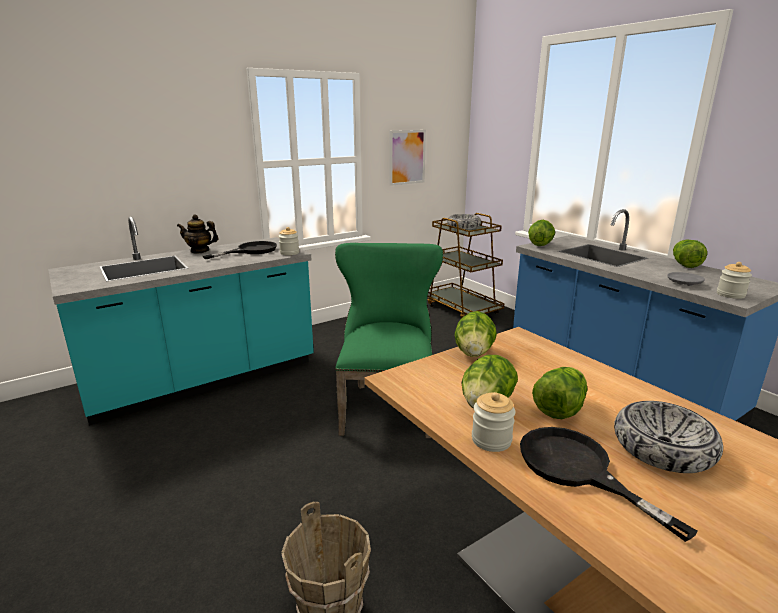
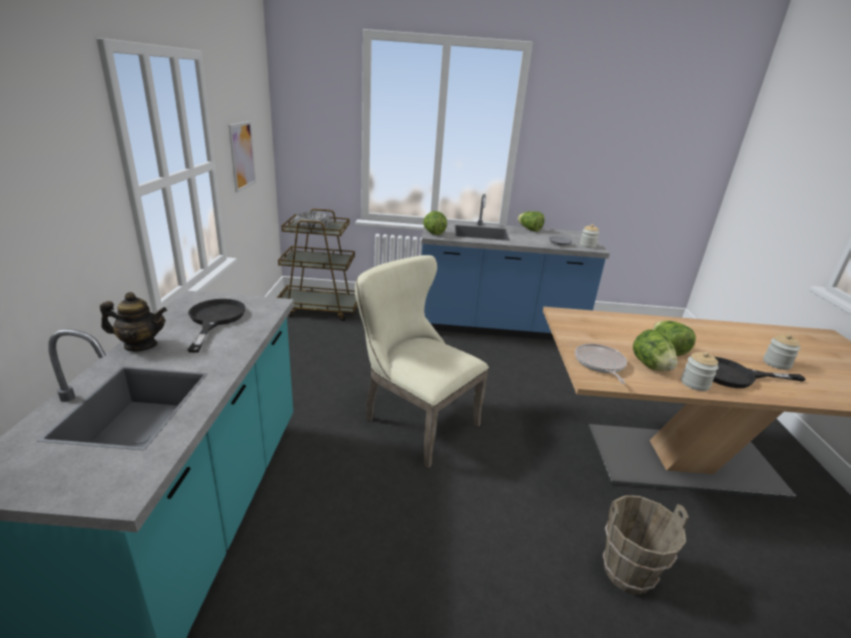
camera: 55 degrees left, 5 degrees up
teapot [177,214,219,253] -> teapot turned 135 degrees counterclockwise [100,292,167,352]
jar [278,227,299,255] -> jar moved to [763,334,801,370]
green chair [335,243,443,438] -> beige chair [355,255,489,468]
lettuce [454,311,497,357] -> none
bowl [614,401,723,473] -> none
none -> frying pan [575,344,627,384]

